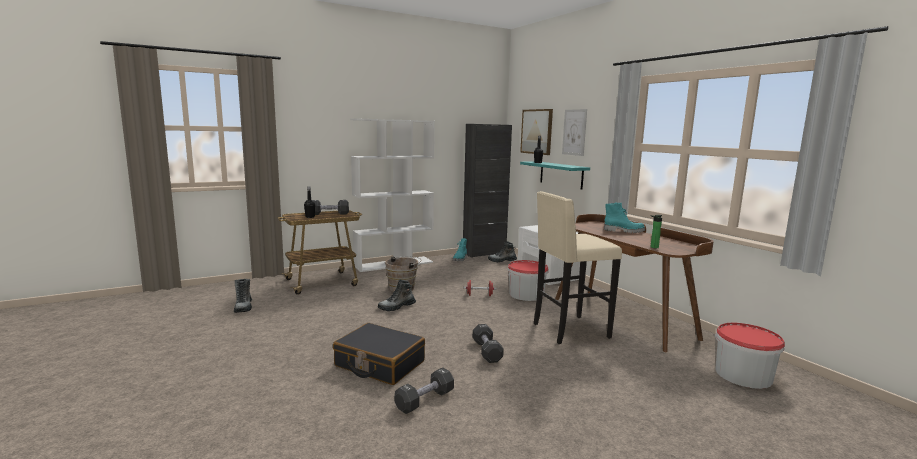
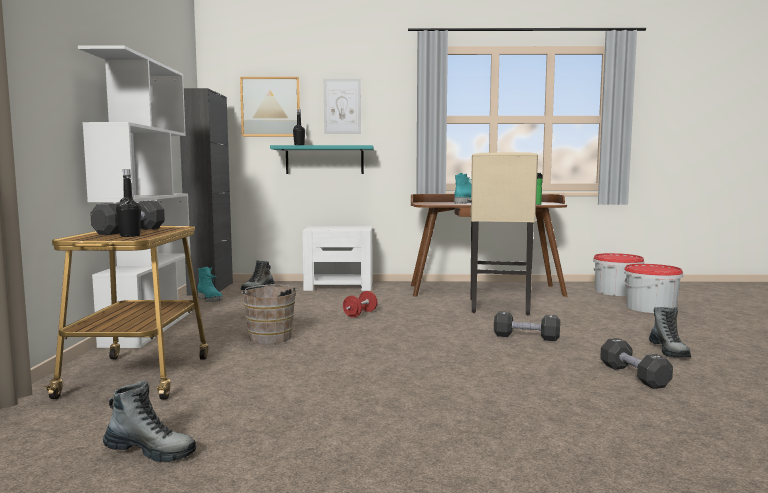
camera: 60 degrees left, 5 degrees down
black suitcase [333,323,425,385] -> none
boot [378,279,416,311] -> boot moved to [649,307,691,357]
bucket [508,260,548,301] -> bucket moved to [624,264,683,313]

